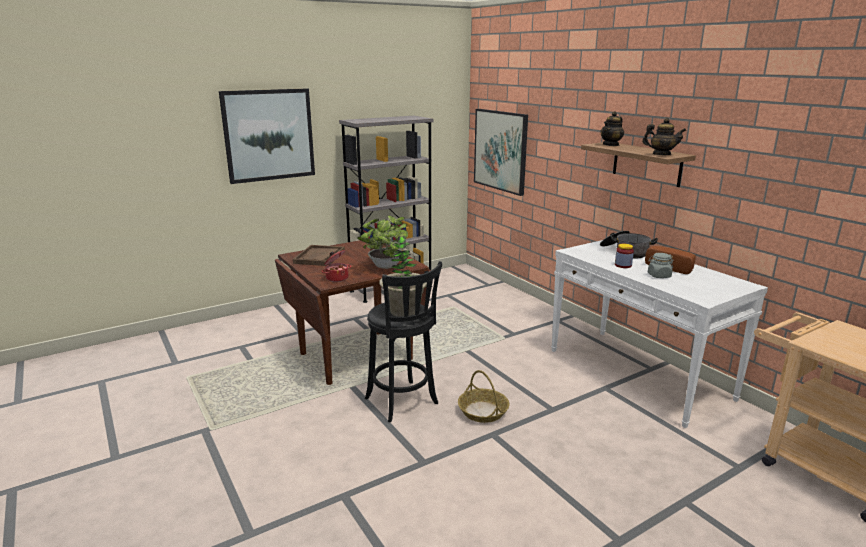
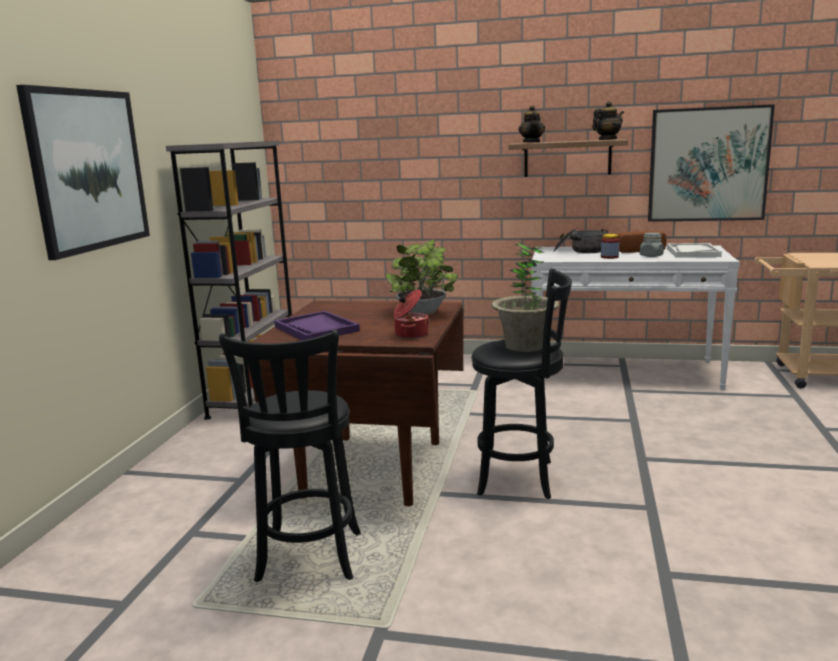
camera: 45 degrees left, 5 degrees down
brown tray [293,245,345,266] -> purple tray [274,311,360,340]
basket [458,370,509,423] -> none
picture [474,109,528,196] -> picture moved to [648,104,775,222]
none -> black stool [219,329,361,582]
none -> white tray [667,243,722,258]

